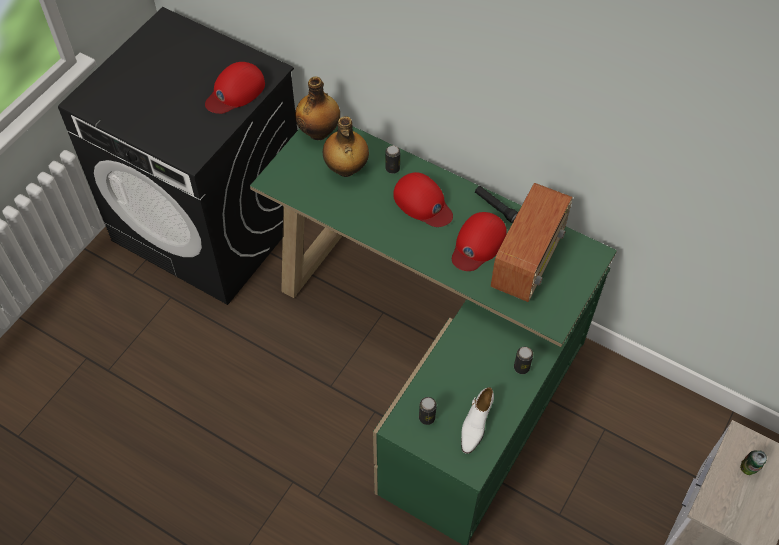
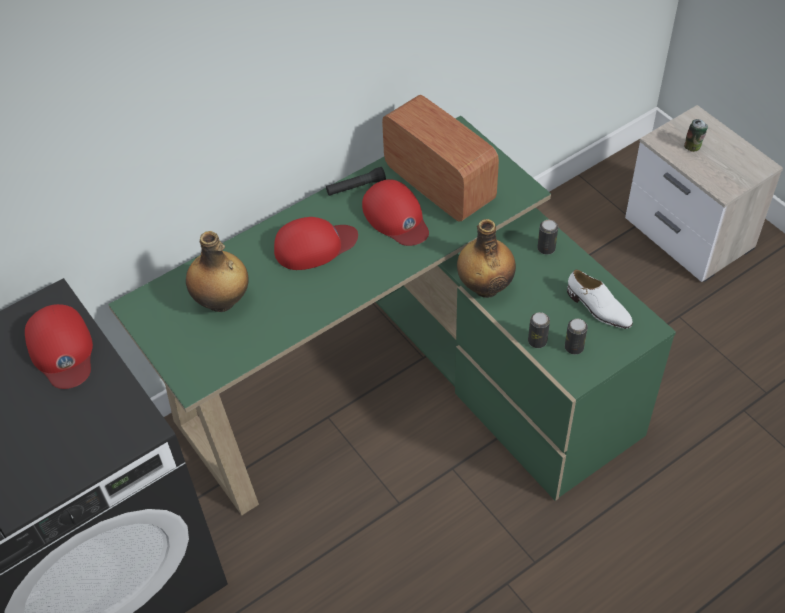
camera: 65 degrees left, 5 degrees down
bottle [295,76,340,140] -> bottle moved to [457,219,516,298]
can [385,145,400,174] -> can moved to [528,312,550,348]

